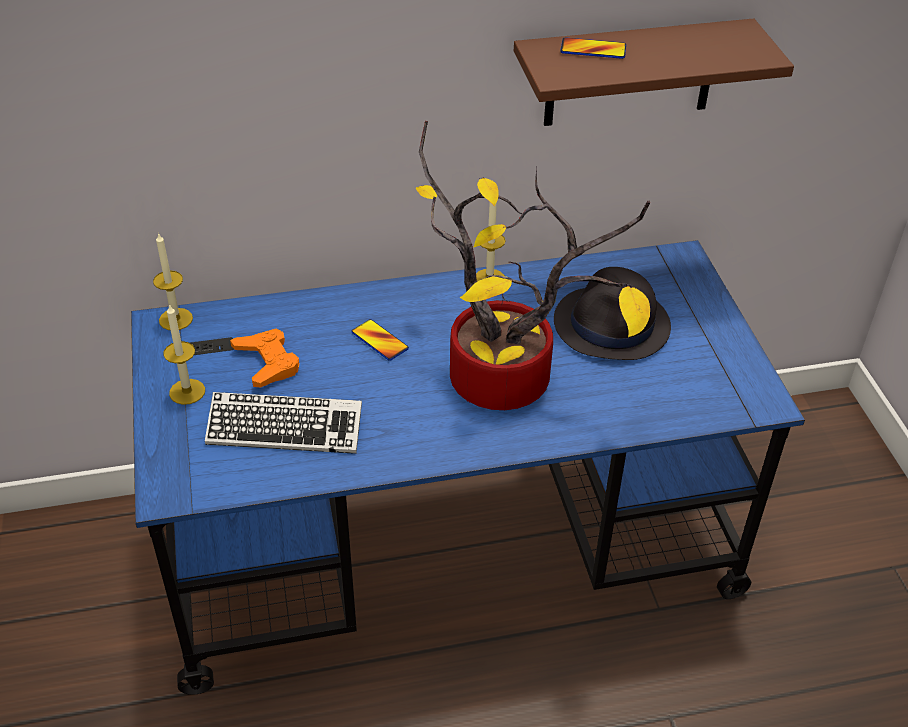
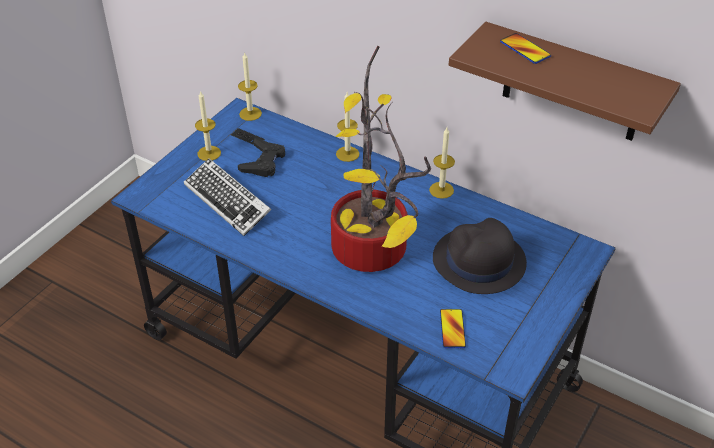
camera: 45 degrees right, 0 degrees up
orange game controller [230,329,299,387] -> black game controller [238,138,285,177]
phone [351,319,409,361] -> phone moved to [440,309,466,348]
none -> candle [336,92,359,162]

